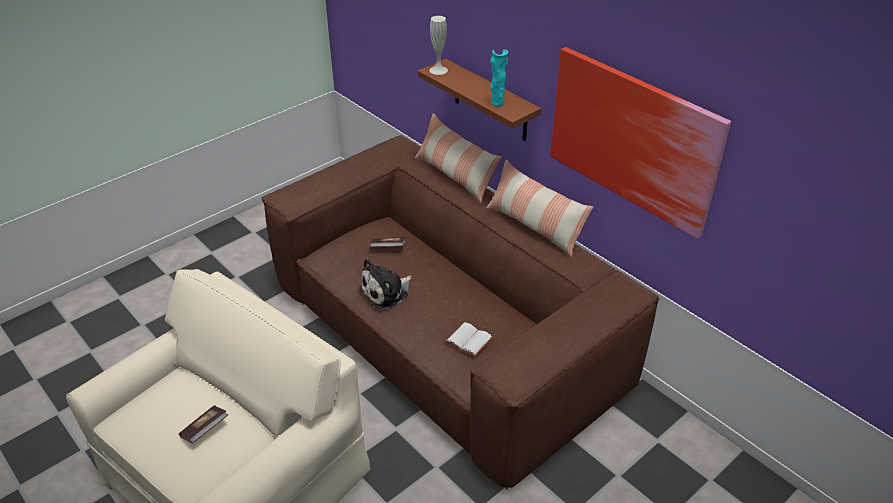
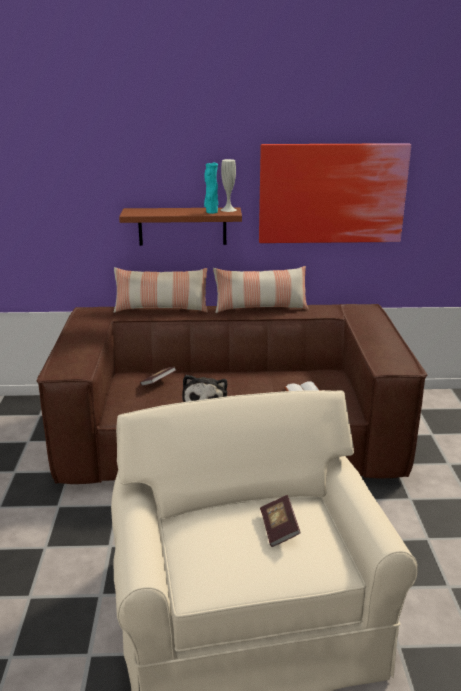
camera: 50 degrees left, 15 degrees down
white vase [430,16,448,75] -> white vase moved to [221,159,237,212]

